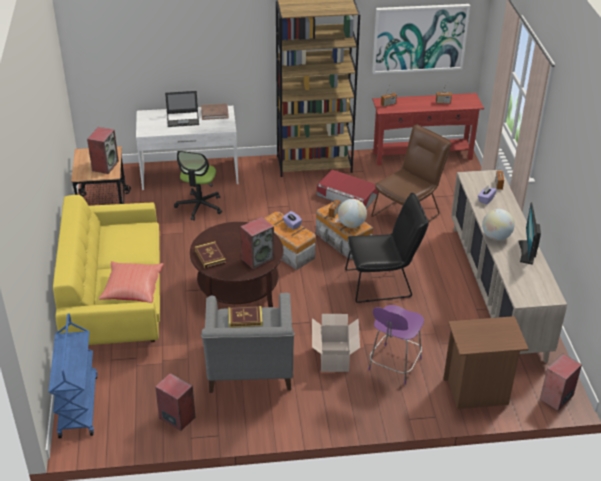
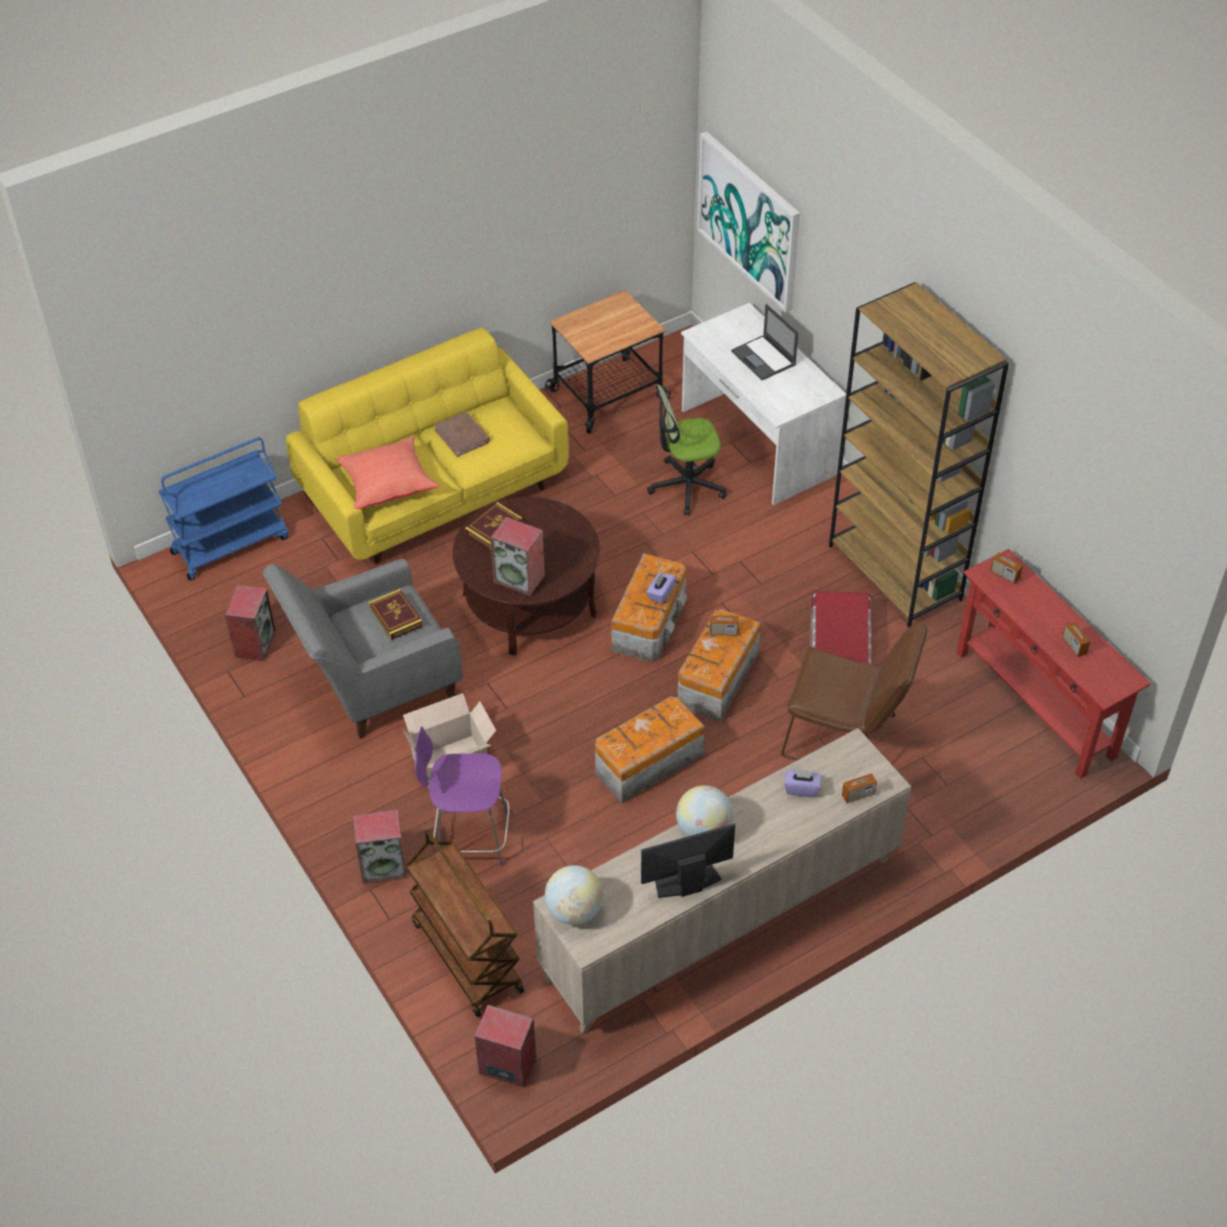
camera: 65 degrees right, 10 degrees up
speaker [87,127,119,174] -> speaker moved to [353,810,407,884]
brown book [201,103,229,120] -> brown book moved to [434,411,490,457]
globe [338,199,367,228] -> globe moved to [545,865,603,925]
black chair [345,193,429,303] -> storage box [595,696,705,804]
picture [372,4,470,74] -> picture moved to [697,131,800,313]
brown nightstand [443,316,528,409] -> brown cart [405,830,524,1017]

